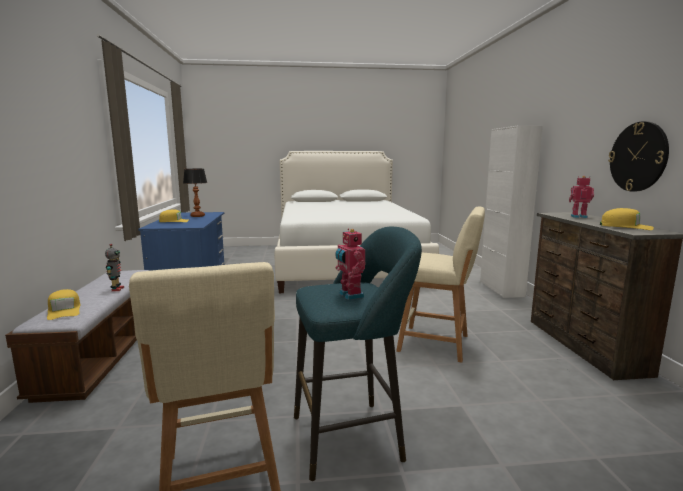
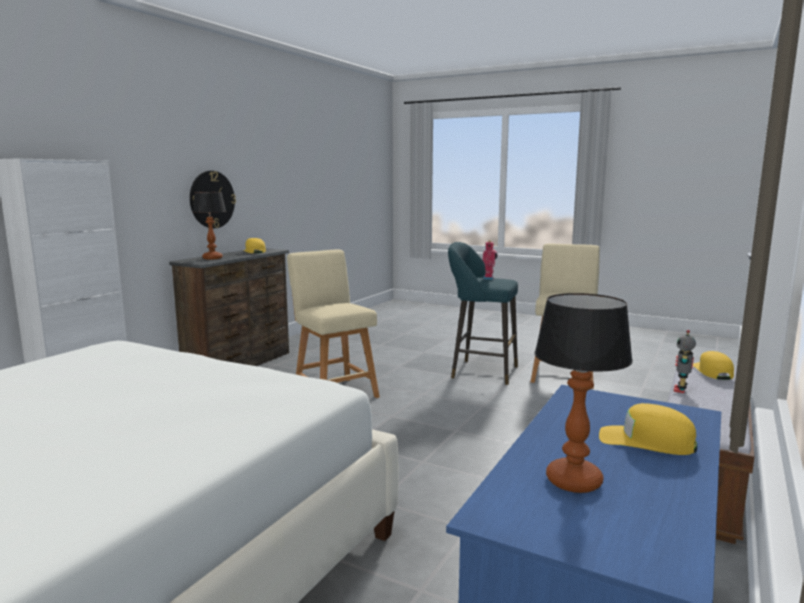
camera: 145 degrees left, 0 degrees up
toy robot [569,176,594,218] -> table lamp [193,192,226,259]

